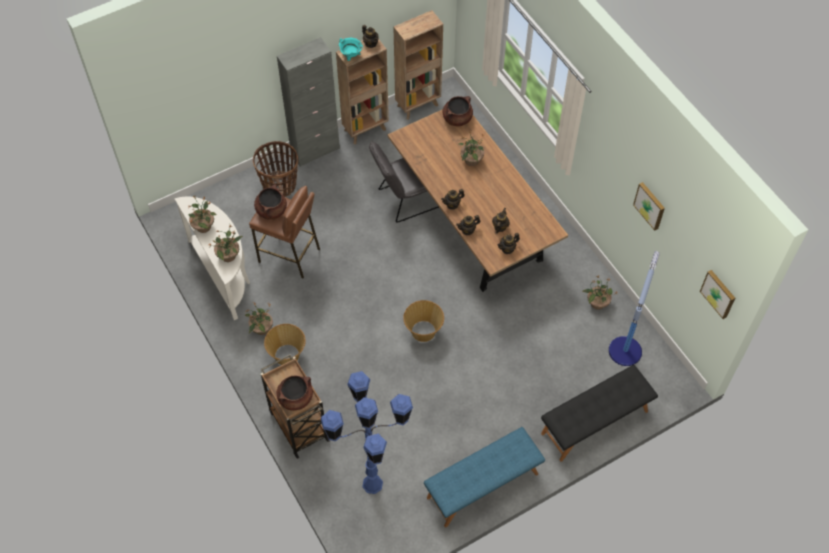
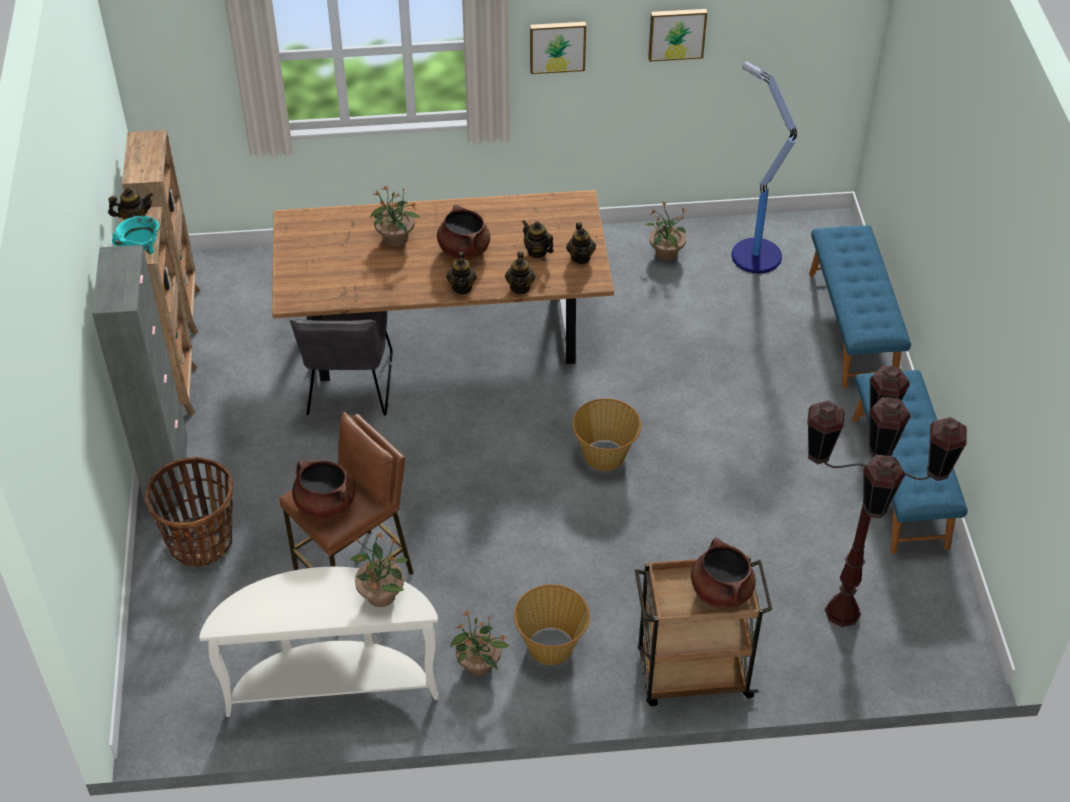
camera: 65 degrees left, 10 degrees down
potted plant [189,196,217,233] -> none
blue floor lamp [321,371,413,494] -> brown floor lamp [807,366,967,627]
brown cooking pot [442,96,473,126] -> brown cooking pot moved to [437,204,490,260]
black bench [541,365,658,462] -> blue bench [809,225,911,388]
picture [700,270,735,319] -> picture moved to [530,22,586,74]

